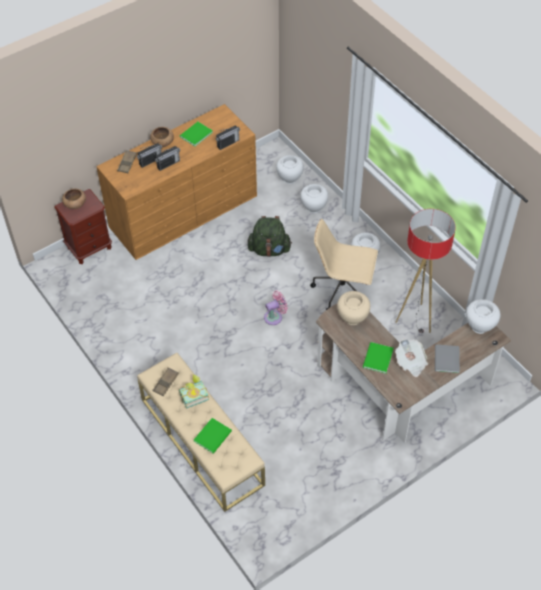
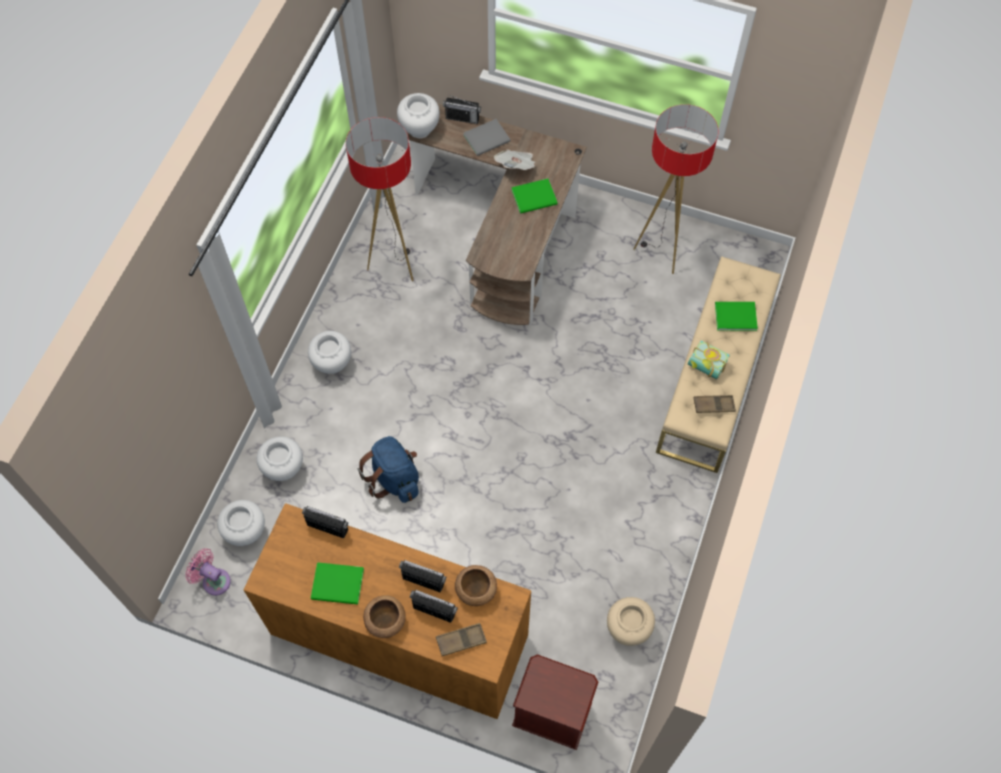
camera: 125 degrees left, 10 degrees up
brown bowl [62,189,86,209] -> brown bowl moved to [455,565,497,606]
green backpack [247,216,292,257] -> blue backpack [358,436,419,503]
pink fan [264,291,288,325] -> pink fan moved to [185,548,231,596]
beige office chair [310,219,378,310] -> none
beige vase [337,291,370,325] -> beige vase moved to [607,597,655,646]
none -> radio [443,95,481,124]
none -> floor lamp [633,104,718,274]

